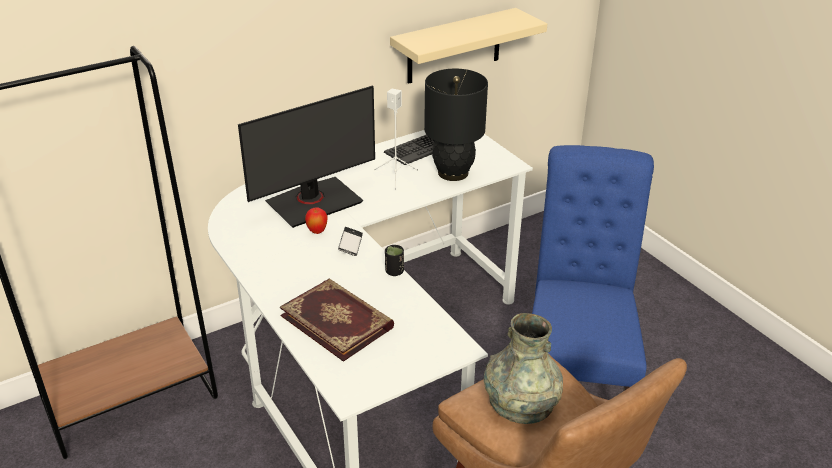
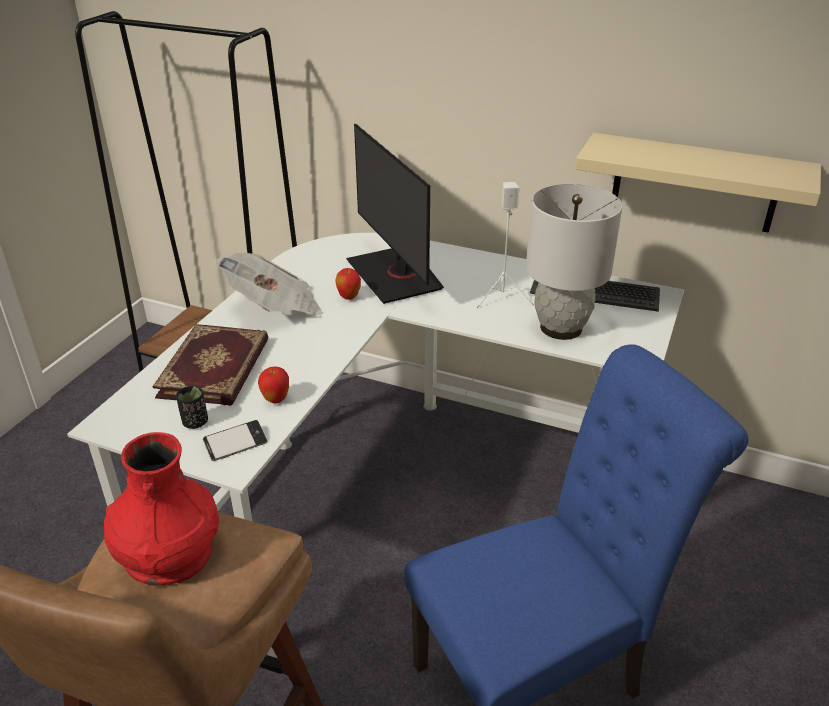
camera: 55 degrees right, 0 degrees up
monitor [238,86,375,228] -> monitor turned 45 degrees clockwise [346,124,444,304]
phone [338,227,363,256] -> phone moved to [203,420,267,461]
black cup [385,245,404,276] -> black cup moved to [176,386,208,429]
black table lamp [424,69,488,181] -> white table lamp [526,184,623,340]
grey vase [484,313,563,424] -> red vase [104,432,219,586]
none -> newspaper [216,253,323,315]
none -> apple [258,367,289,404]

